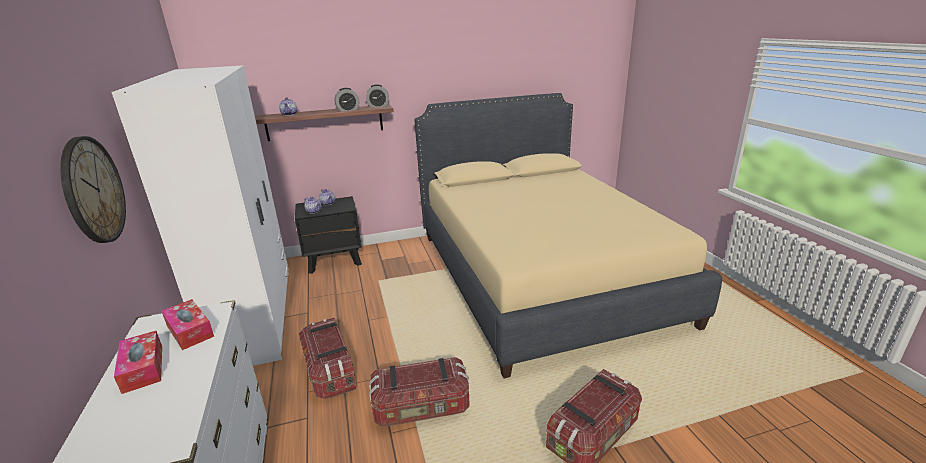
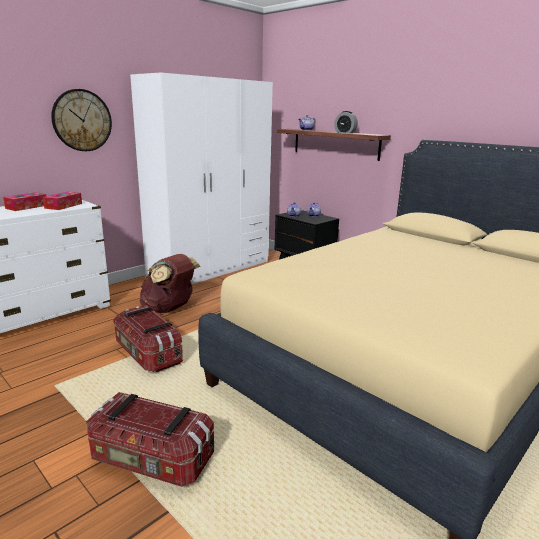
camera: 60 degrees right, 5 degrees down
storage box [299,317,357,399] -> brown backpack [140,254,201,313]
alarm clock [366,84,389,108] -> none

